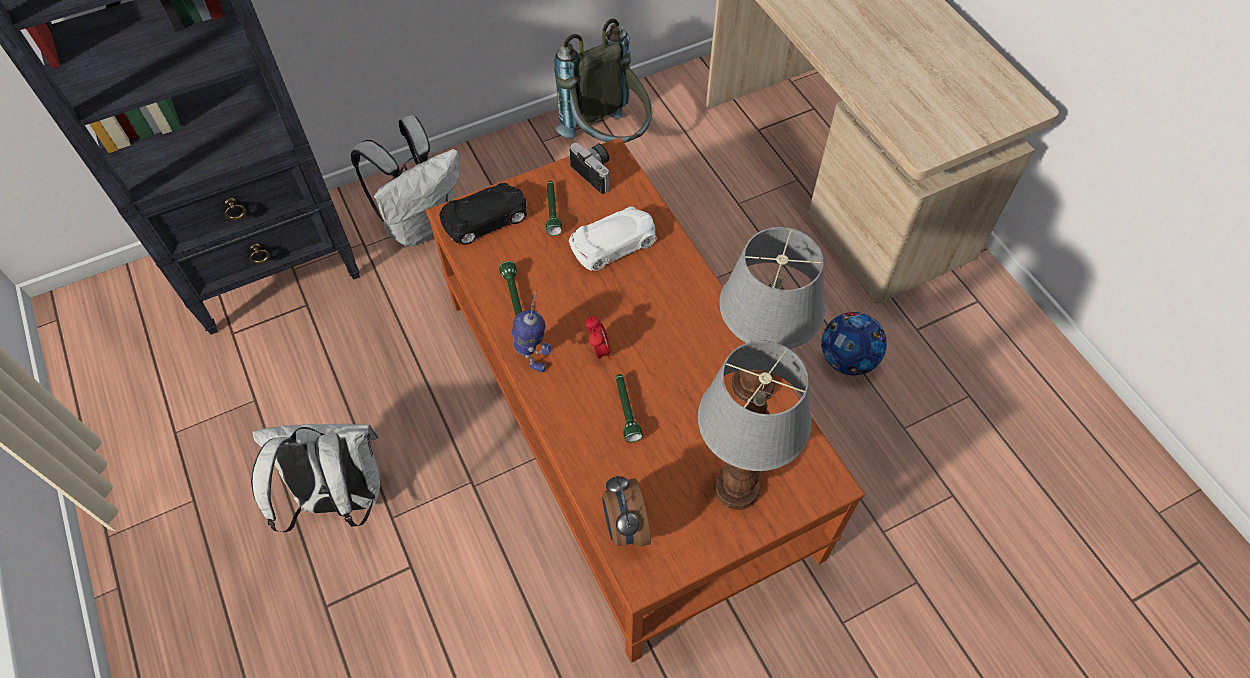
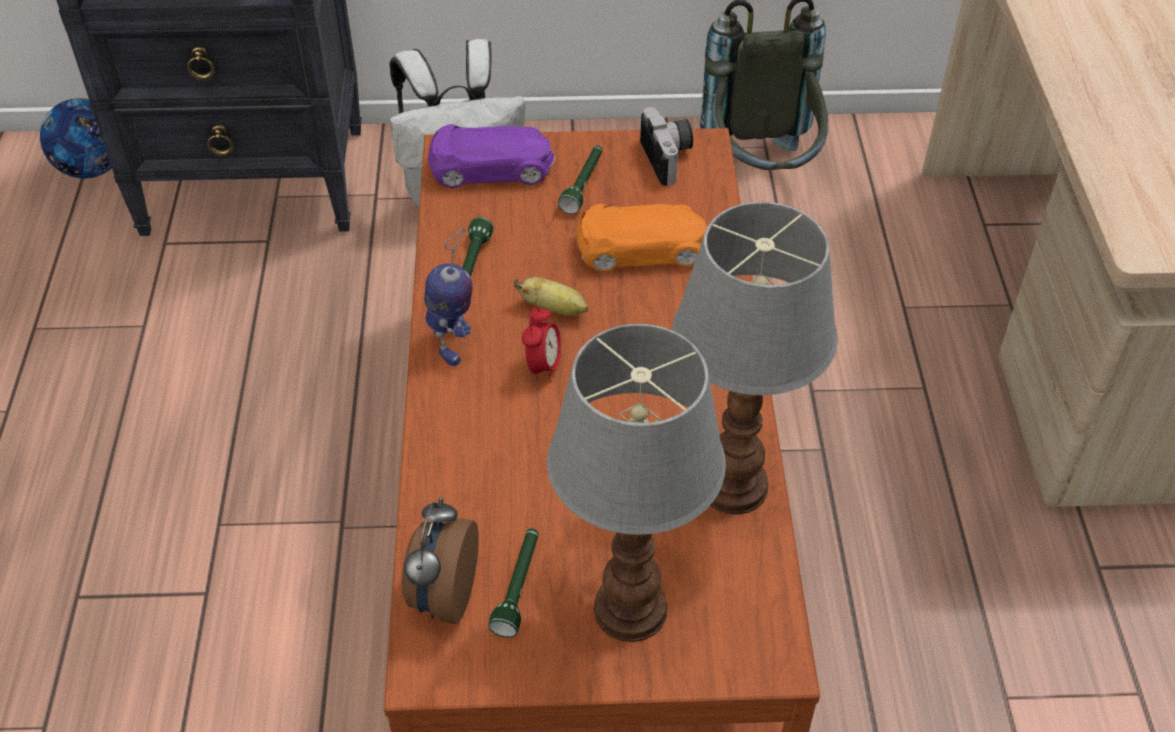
camera: 25 degrees right, 10 degrees down
white backpack [251,424,380,532] -> none
black toy car [439,183,527,245] -> purple toy car [428,124,555,188]
white toy car [569,206,657,271] -> orange toy car [576,204,707,272]
green flashlight [616,374,643,442] -> green flashlight moved to [488,528,539,638]
football [821,312,887,375] -> football moved to [40,98,112,178]
none -> banana [514,277,588,316]

